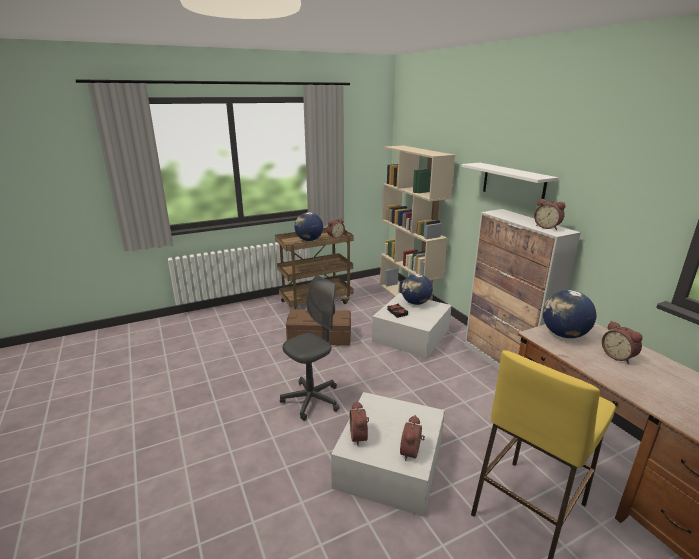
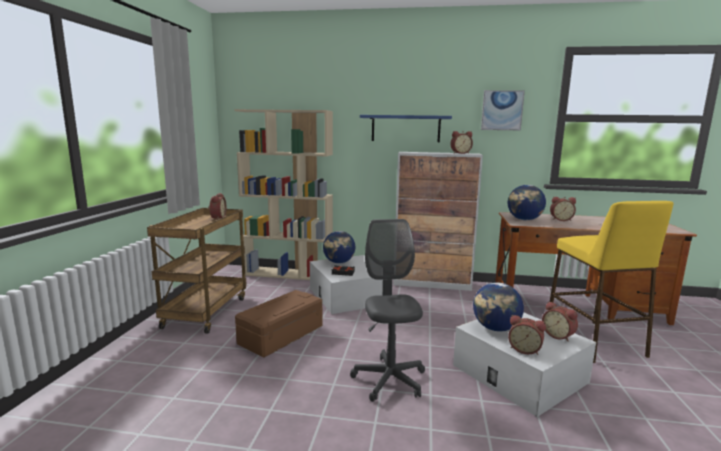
camera: 55 degrees left, 10 degrees down
globe [295,212,323,241] -> globe moved to [473,282,524,332]
white shelf [461,163,558,206] -> blue shelf [360,115,452,142]
none -> picture [481,90,525,130]

